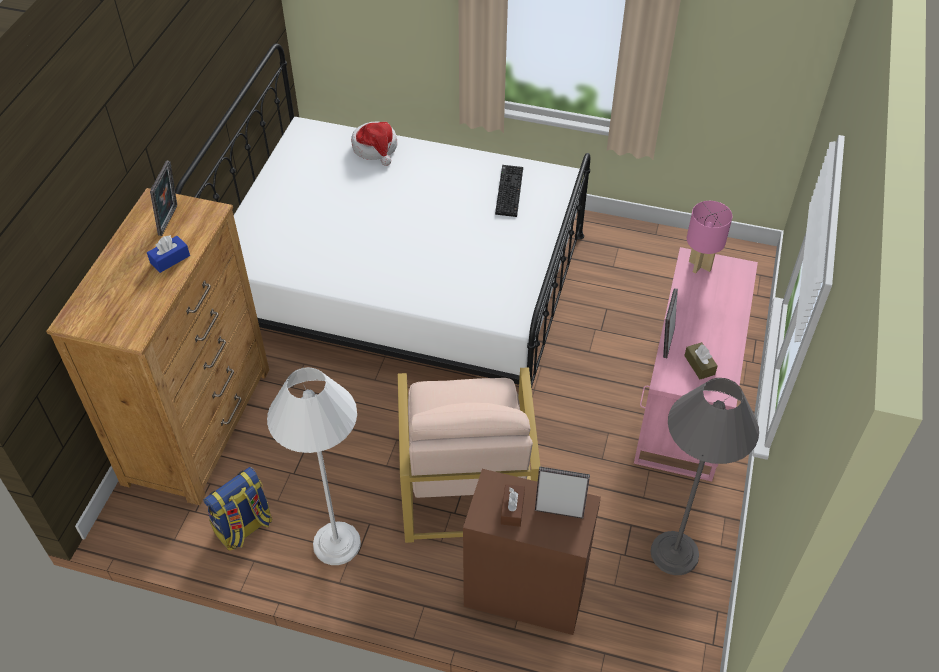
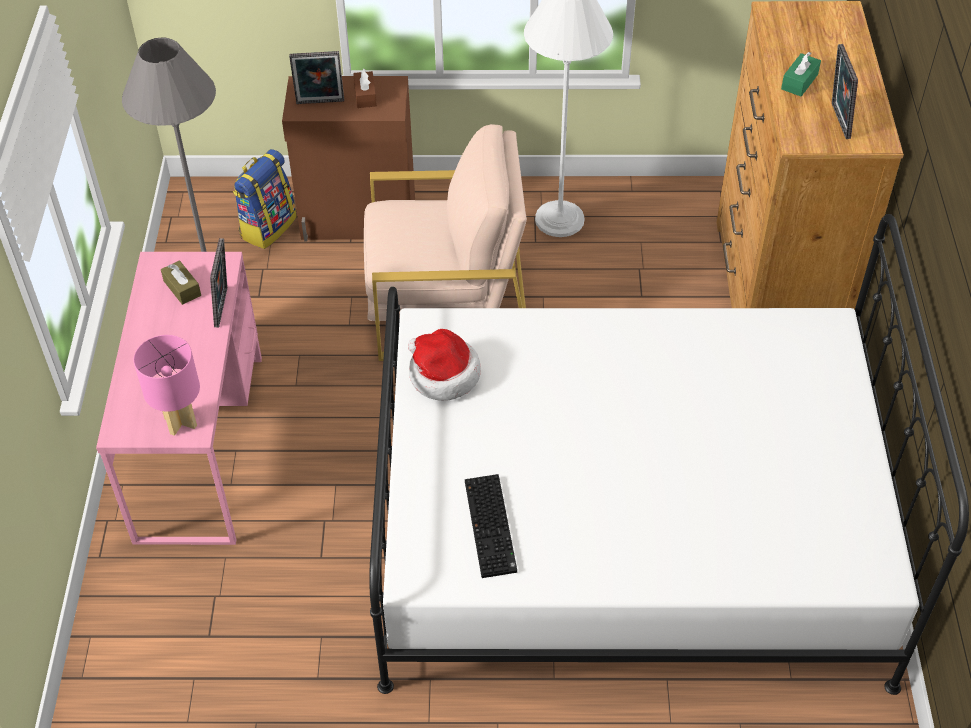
camera: 165 degrees right, 0 degrees up
blue tissue box [147,235,190,273] -> green tissue box [781,52,821,96]
backpack [203,467,273,551] -> backpack moved to [233,149,297,249]
hat [351,122,397,166] -> hat moved to [408,329,481,401]
beige armchair [398,367,540,543] -> beige armchair turned 105 degrees clockwise [364,124,527,361]

